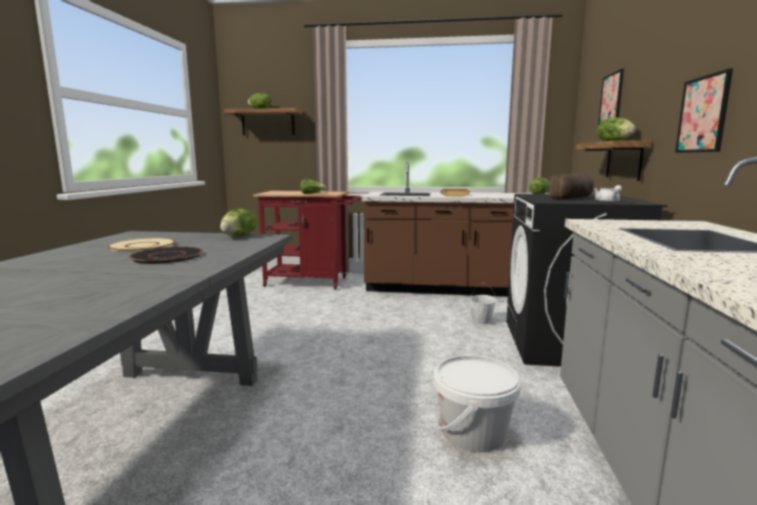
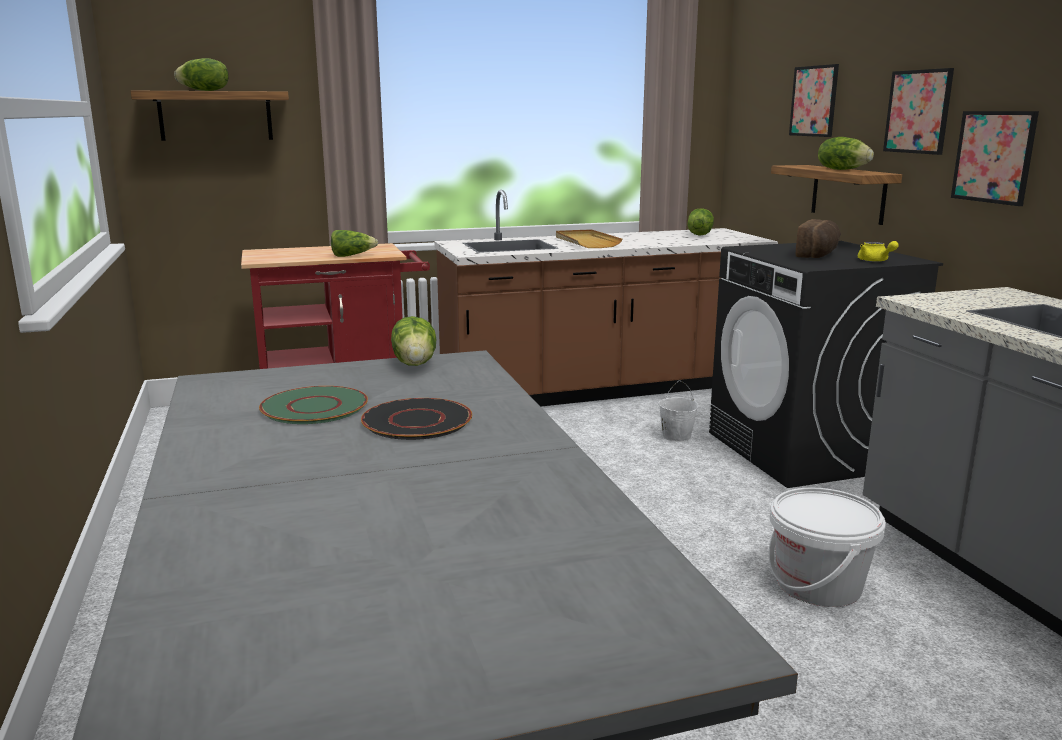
camera: 25 degrees left, 5 degrees up
beige plate [107,238,175,252] -> green plate [259,386,368,424]
white teapot [593,185,622,202] -> yellow teapot [858,241,899,262]
none -> picture [883,68,954,155]

